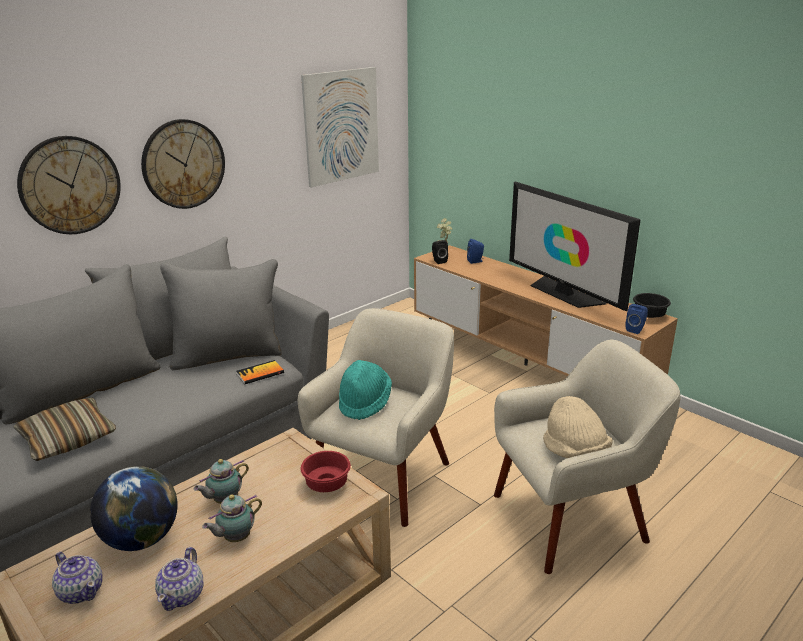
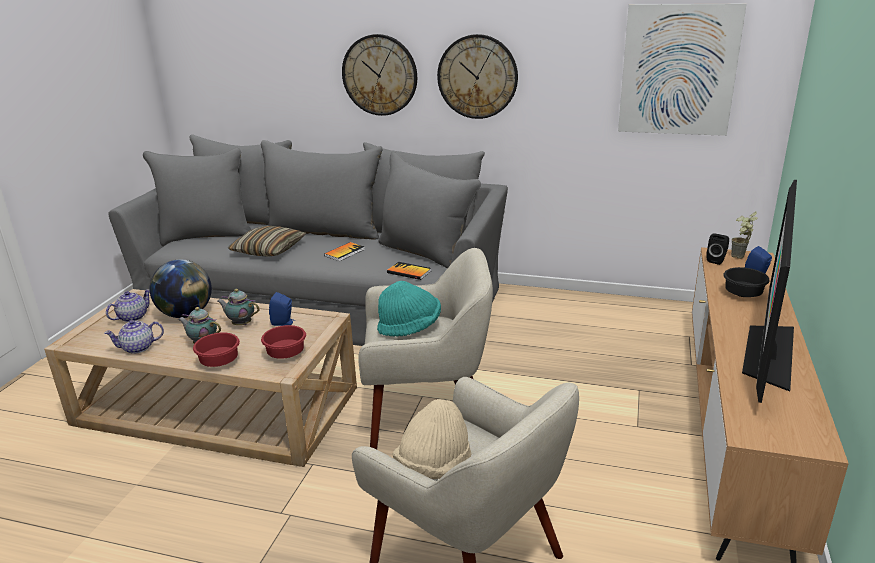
camera: 60 degrees right, 0 degrees up
teapot [52,552,102,604] -> teapot turned 150 degrees counterclockwise [106,289,150,322]
blue speaker [625,304,648,334] -> blue speaker moved to [269,292,295,326]
black bowl [633,293,671,318] -> black bowl moved to [723,267,769,297]
none -> red bowl [193,332,240,367]
none -> book [324,242,365,261]

